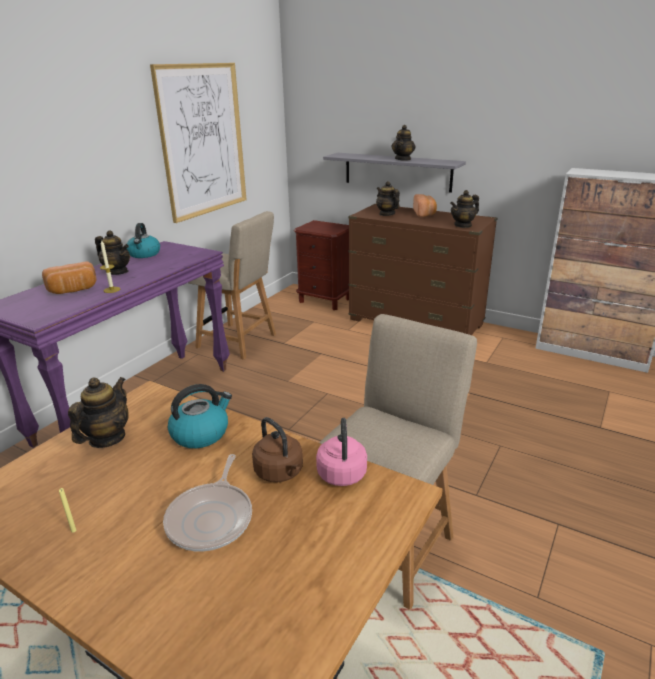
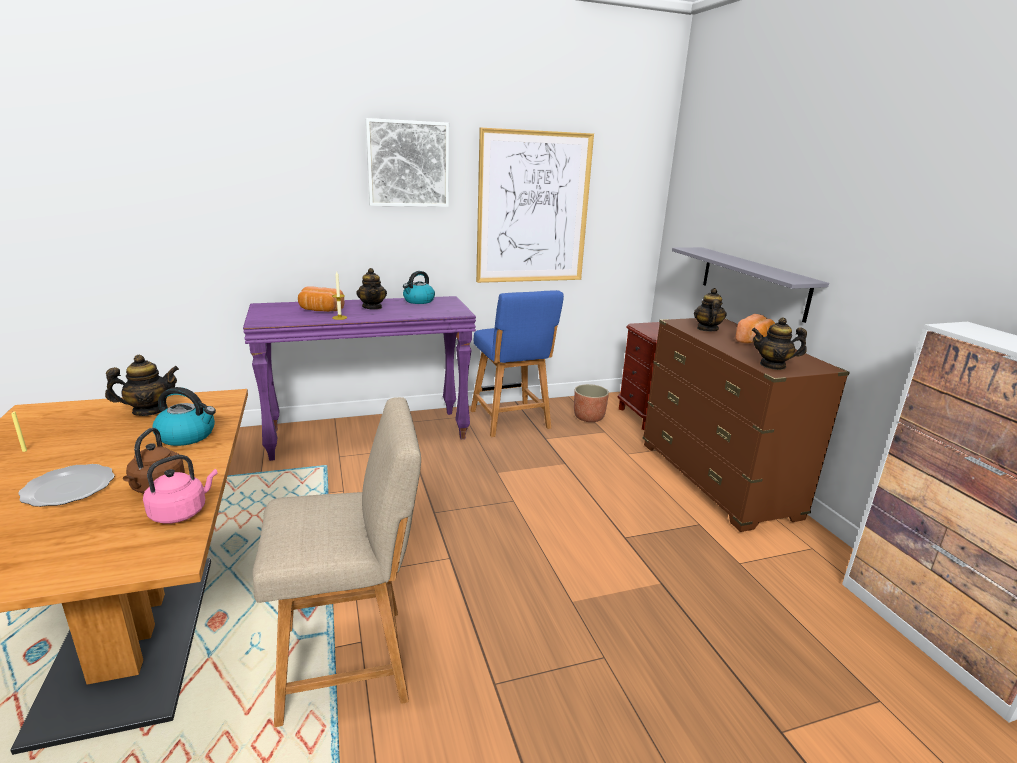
camera: 40 degrees right, 5 degrees down
frying pan [163,454,252,551] -> plate [18,464,115,507]
beige chair [188,211,276,360] -> blue chair [470,290,564,437]
teapot [391,125,416,161] -> none
none -> picture [366,118,449,207]
none -> planter [574,384,609,422]

